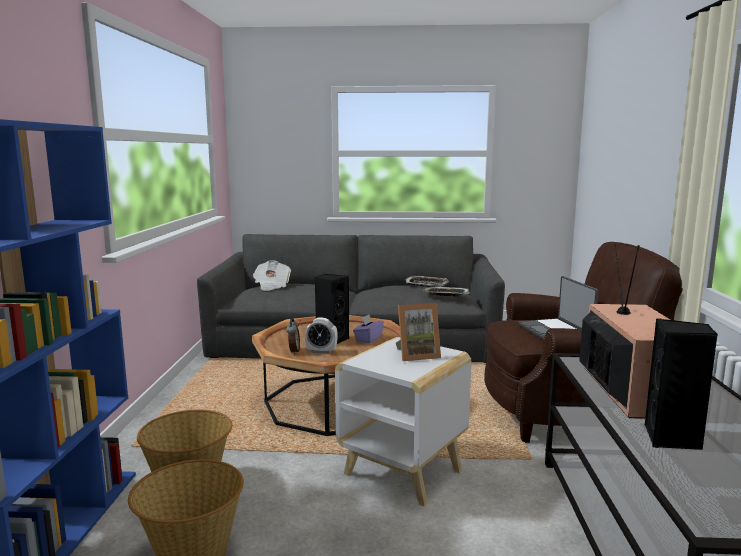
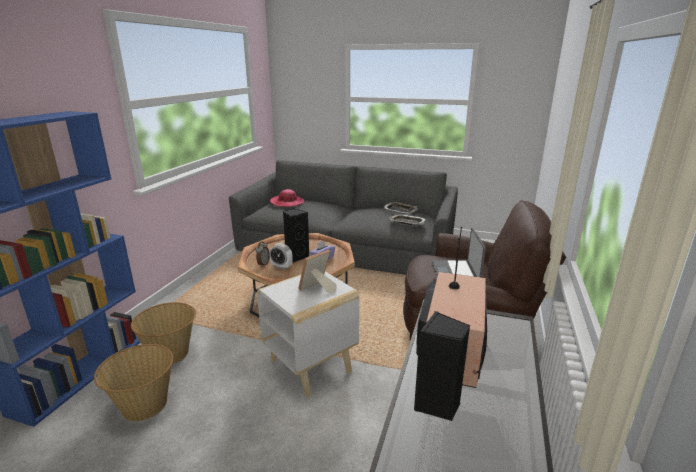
camera: 15 degrees right, 10 degrees up
newspaper [253,260,291,291] -> hat [270,189,304,207]
picture frame [395,303,441,361] -> picture frame turned 135 degrees clockwise [298,250,337,293]

